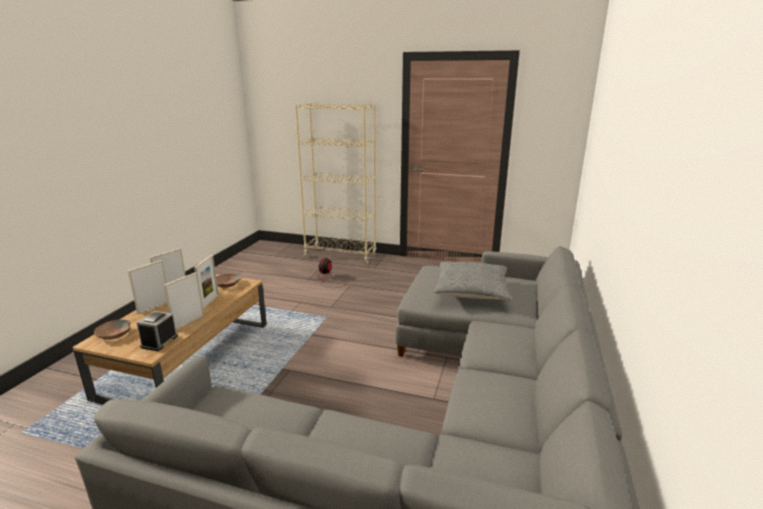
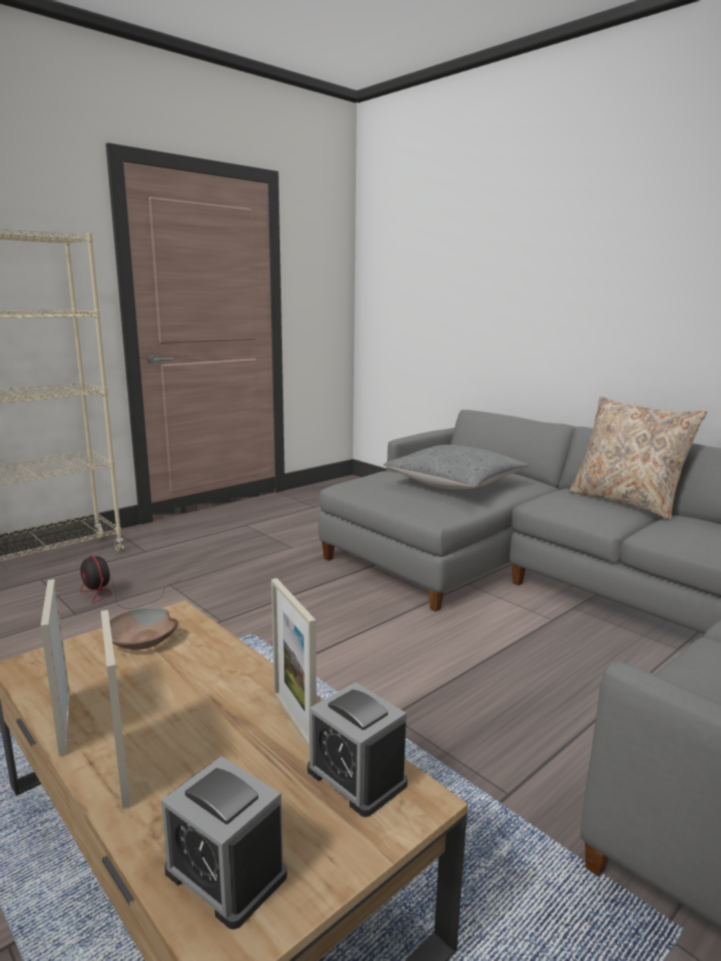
camera: 60 degrees left, 5 degrees down
brown bowl [94,320,131,340] -> alarm clock [161,756,287,929]
picture frame [194,255,219,309] -> none
none -> beige pillow [568,397,707,520]

